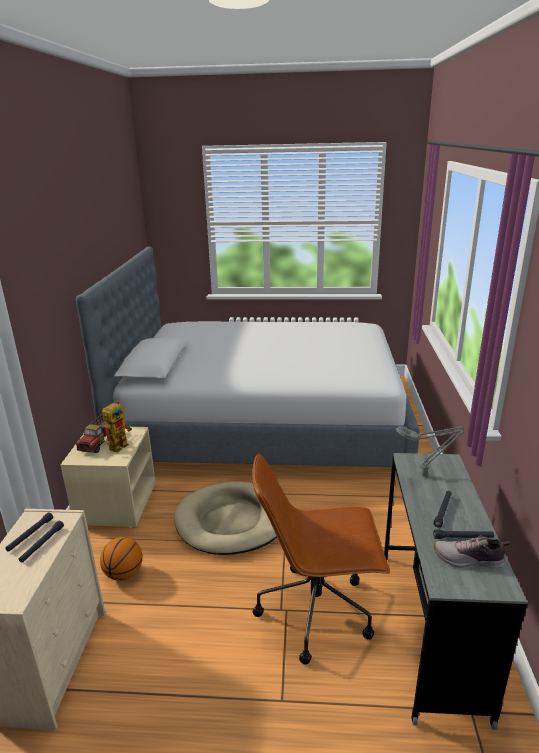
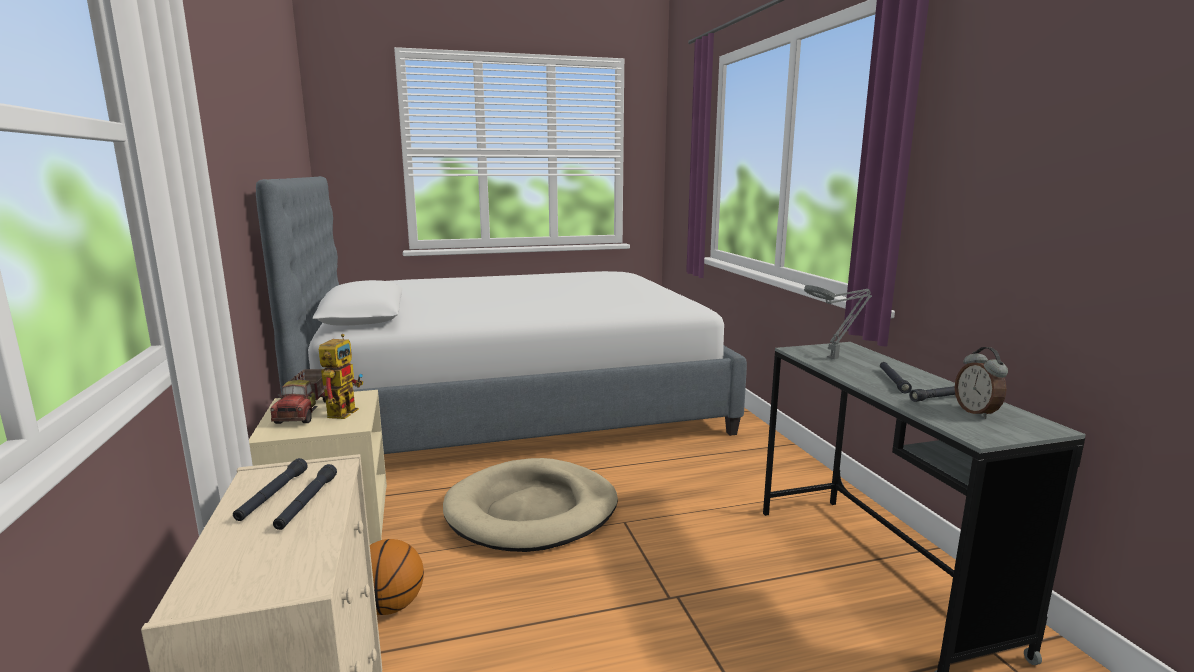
camera: 20 degrees left, 10 degrees down
brown office chair [252,453,390,665] -> none
shoe [434,535,510,568] -> alarm clock [955,347,1008,419]

